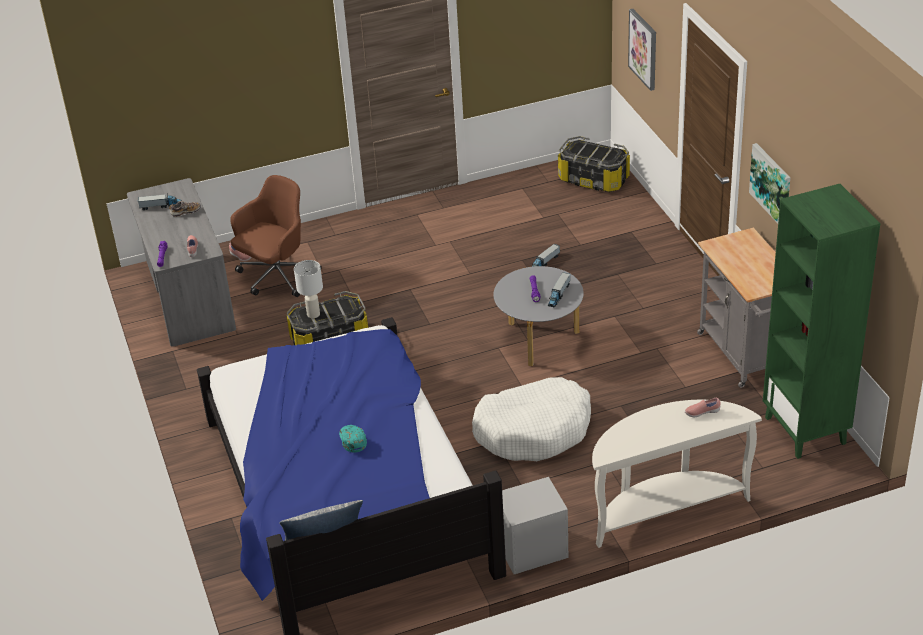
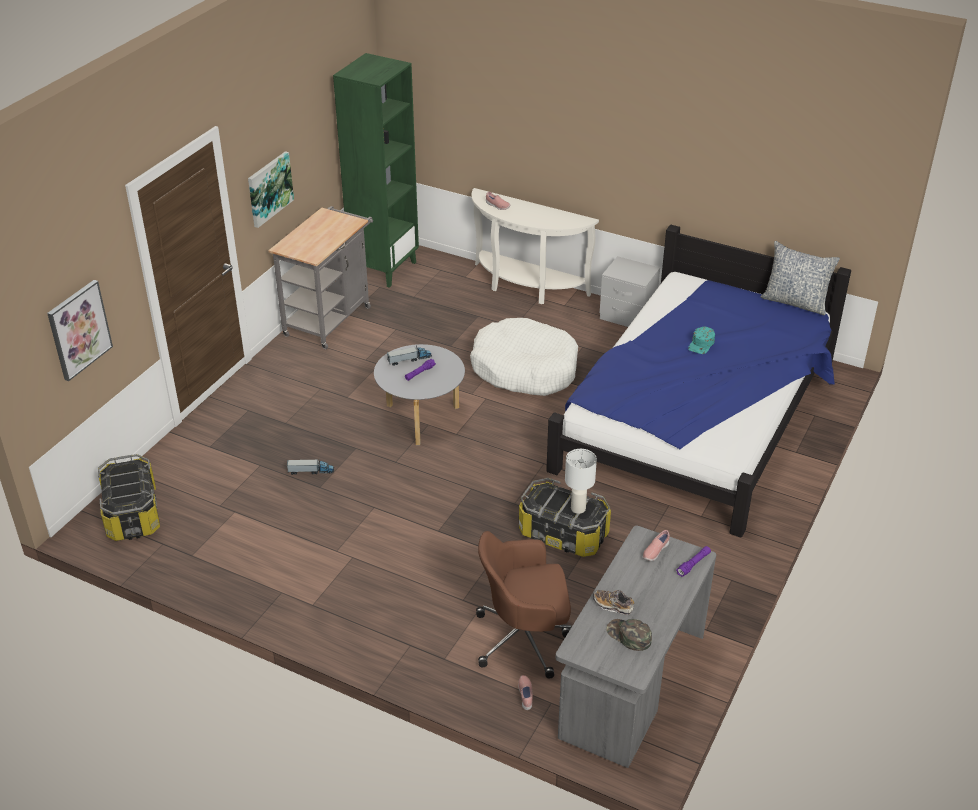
camera: 135 degrees left, 0 degrees up
toy truck [138,194,181,210] -> green cap [606,619,652,651]

